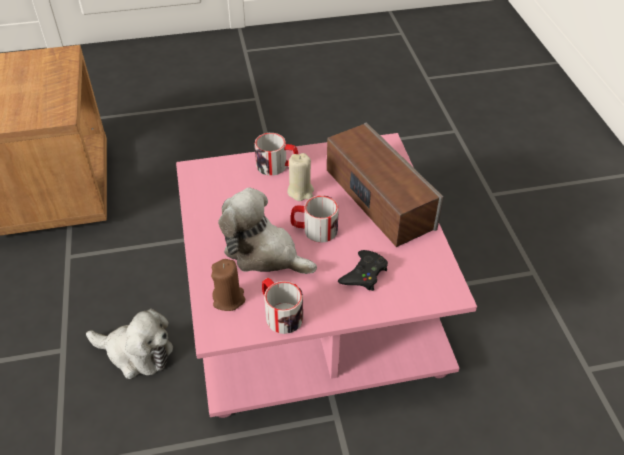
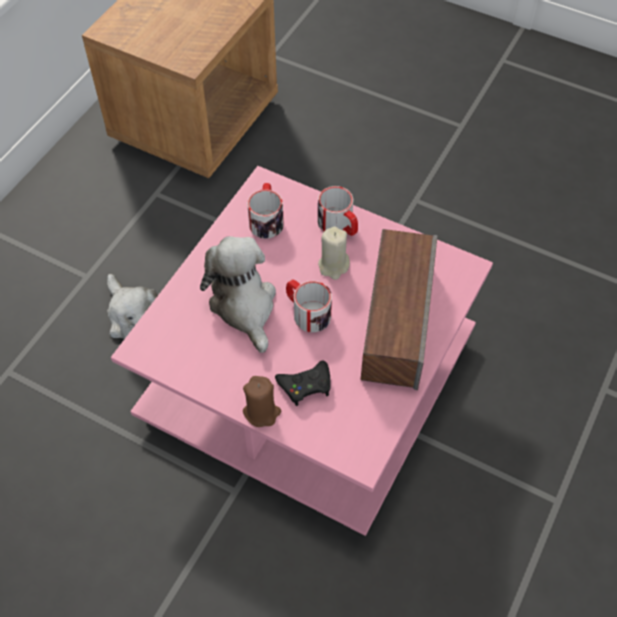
camera: 40 degrees right, 10 degrees up
brown candle [211,259,245,311] -> brown candle moved to [243,376,281,427]
mug [262,278,303,334] -> mug moved to [247,183,284,239]

